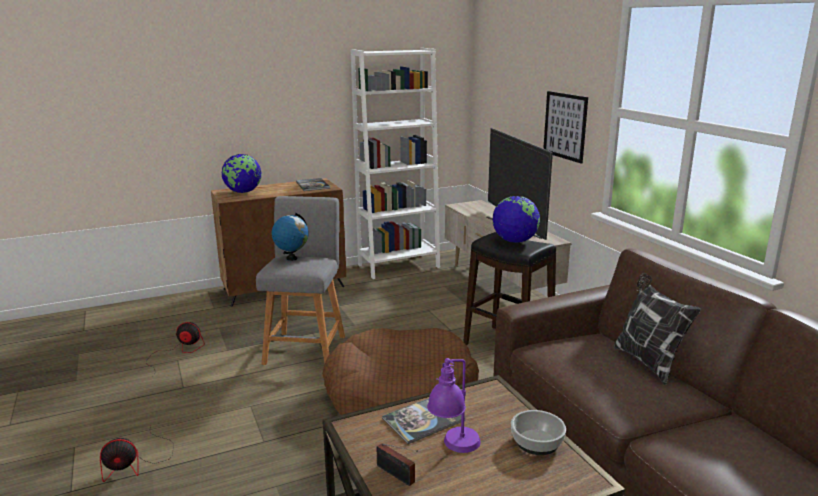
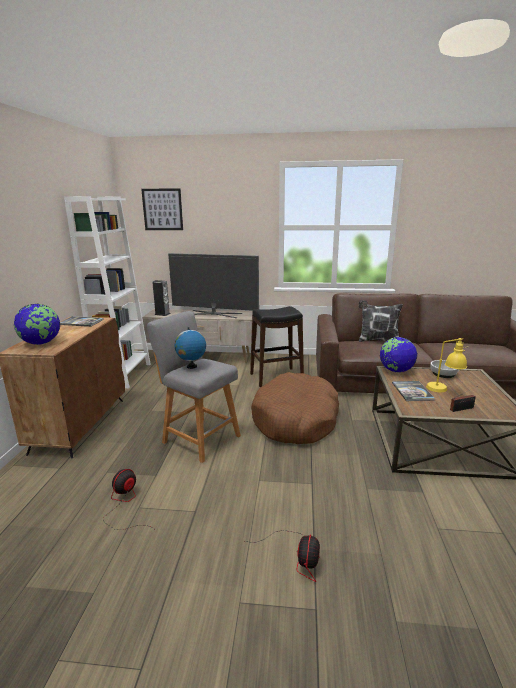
camera: 60 degrees left, 0 degrees up
purple table lamp [427,358,481,453] -> yellow table lamp [426,338,469,392]
globe [492,196,540,243] -> globe moved to [380,337,417,372]
picture [543,91,588,164] -> picture moved to [141,188,183,230]
none -> speaker [152,280,170,316]

